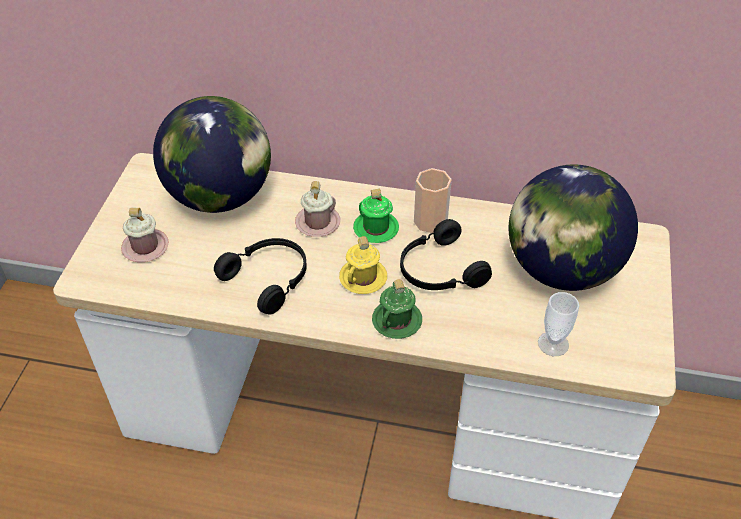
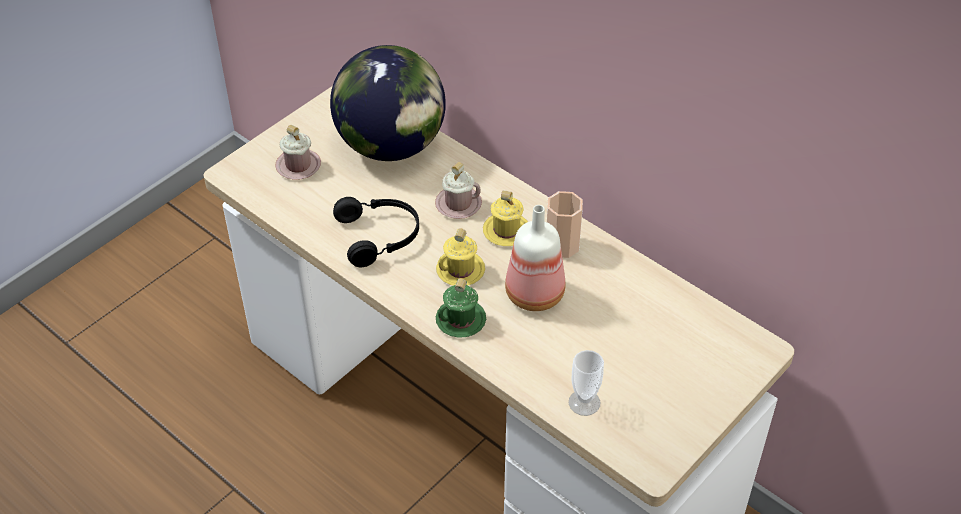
camera: 30 degrees right, 0 degrees up
green mug [353,188,399,243] -> yellow mug [483,190,528,246]
black headphones [400,219,492,290] -> bottle [505,205,565,311]
globe [509,165,638,291] -> none

